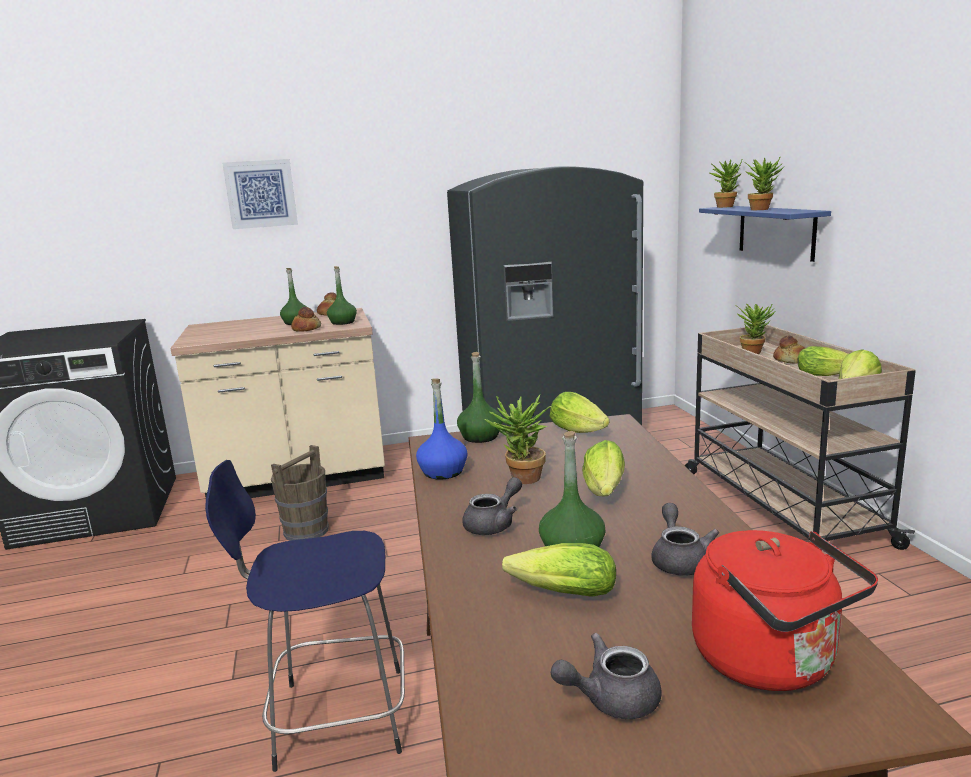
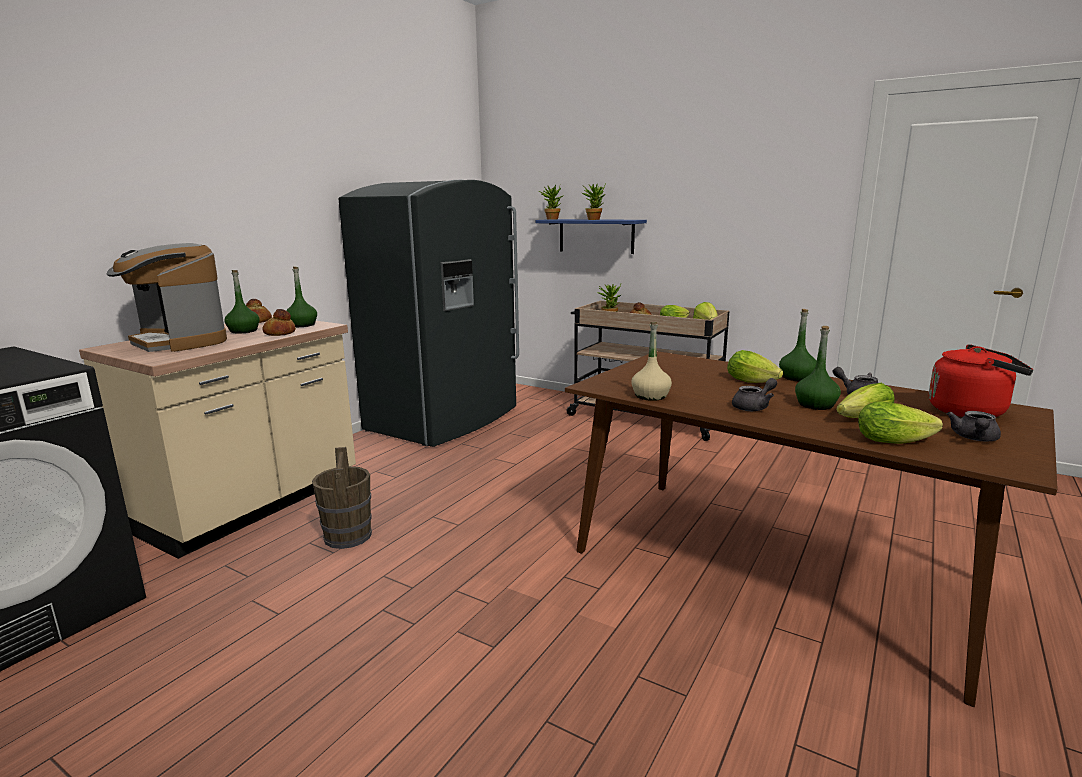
camera: 45 degrees left, 0 degrees up
blue stool [205,460,405,772] -> none
picture [222,159,298,229] -> none
blue bottle [416,379,468,479] -> beige bottle [631,322,672,401]
green bottle [457,352,502,443] -> green bottle moved to [779,309,817,381]
grey teapot [462,477,522,535] -> grey teapot turned 60 degrees clockwise [732,378,777,411]
potted plant [485,395,552,484] -> none
lettuce [550,392,610,433] -> lettuce moved to [858,401,943,444]
none -> coffee machine [107,243,227,352]

